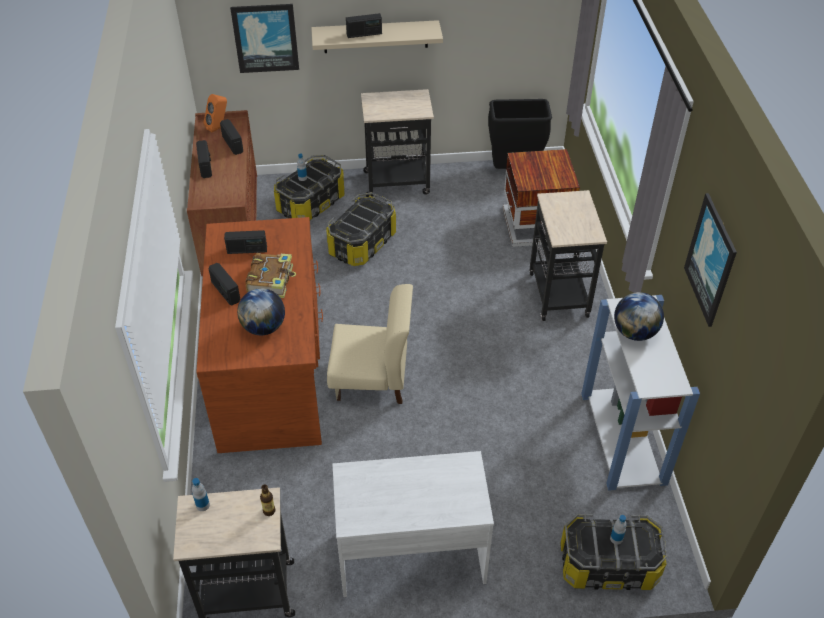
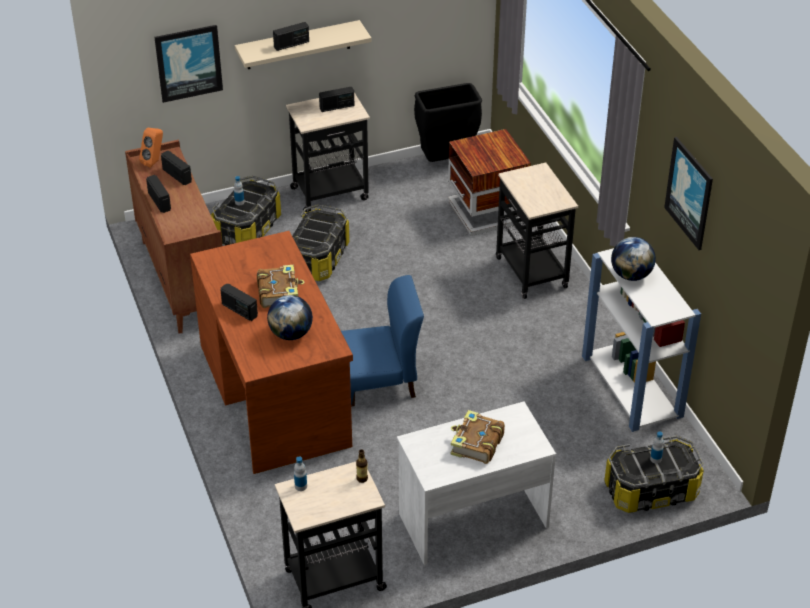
camera: 15 degrees left, 5 degrees down
radio [224,230,267,254] -> radio moved to [319,87,355,112]
beige chair [327,284,413,404] -> blue chair [341,275,424,407]
none -> book [450,410,505,464]

